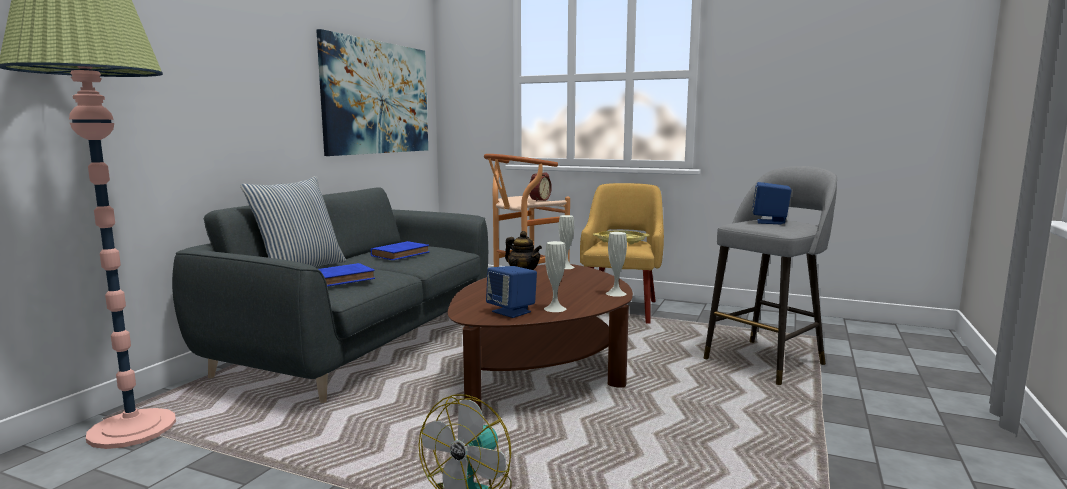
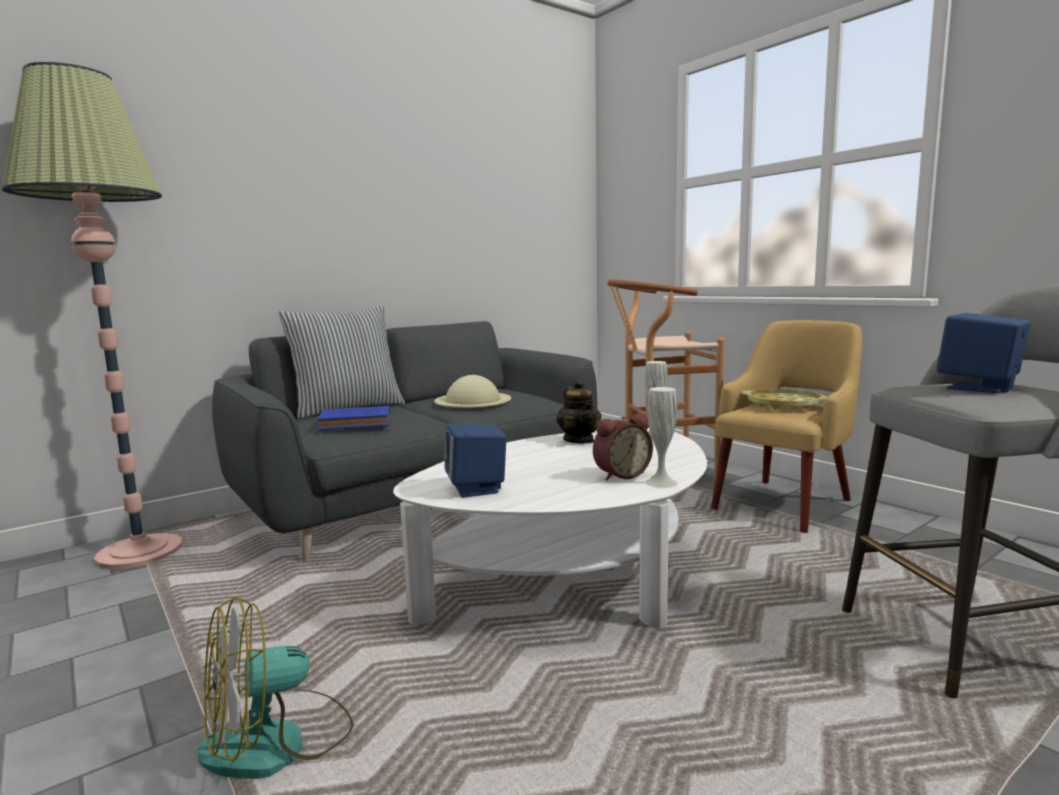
camera: 30 degrees right, 0 degrees up
picture [316,29,428,156] -> none
blue book [370,241,429,260] -> beige hat [434,375,511,408]
brown coffee table [448,264,633,411] -> white coffee table [393,428,707,629]
alarm clock [529,172,552,201] -> alarm clock moved to [593,413,653,480]
white vase [544,241,566,312] -> none

